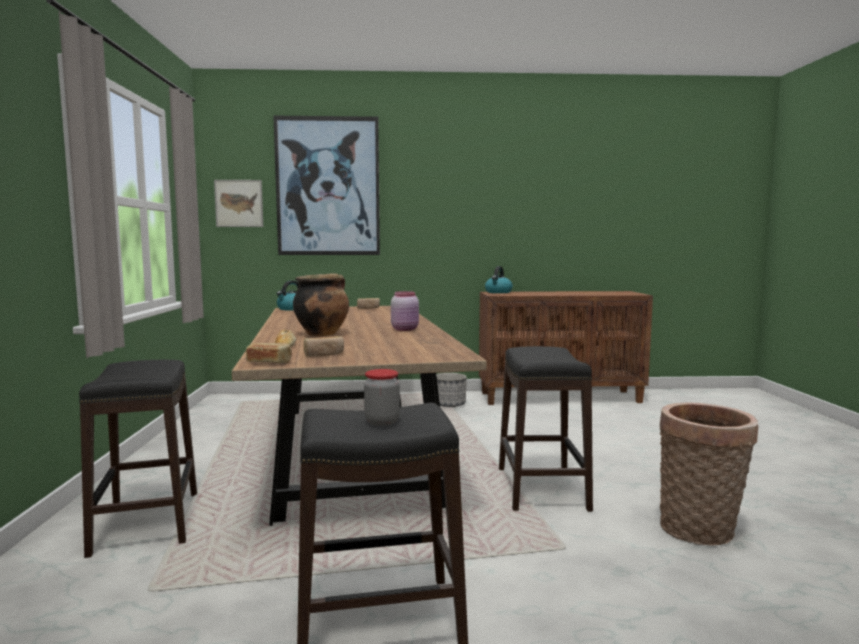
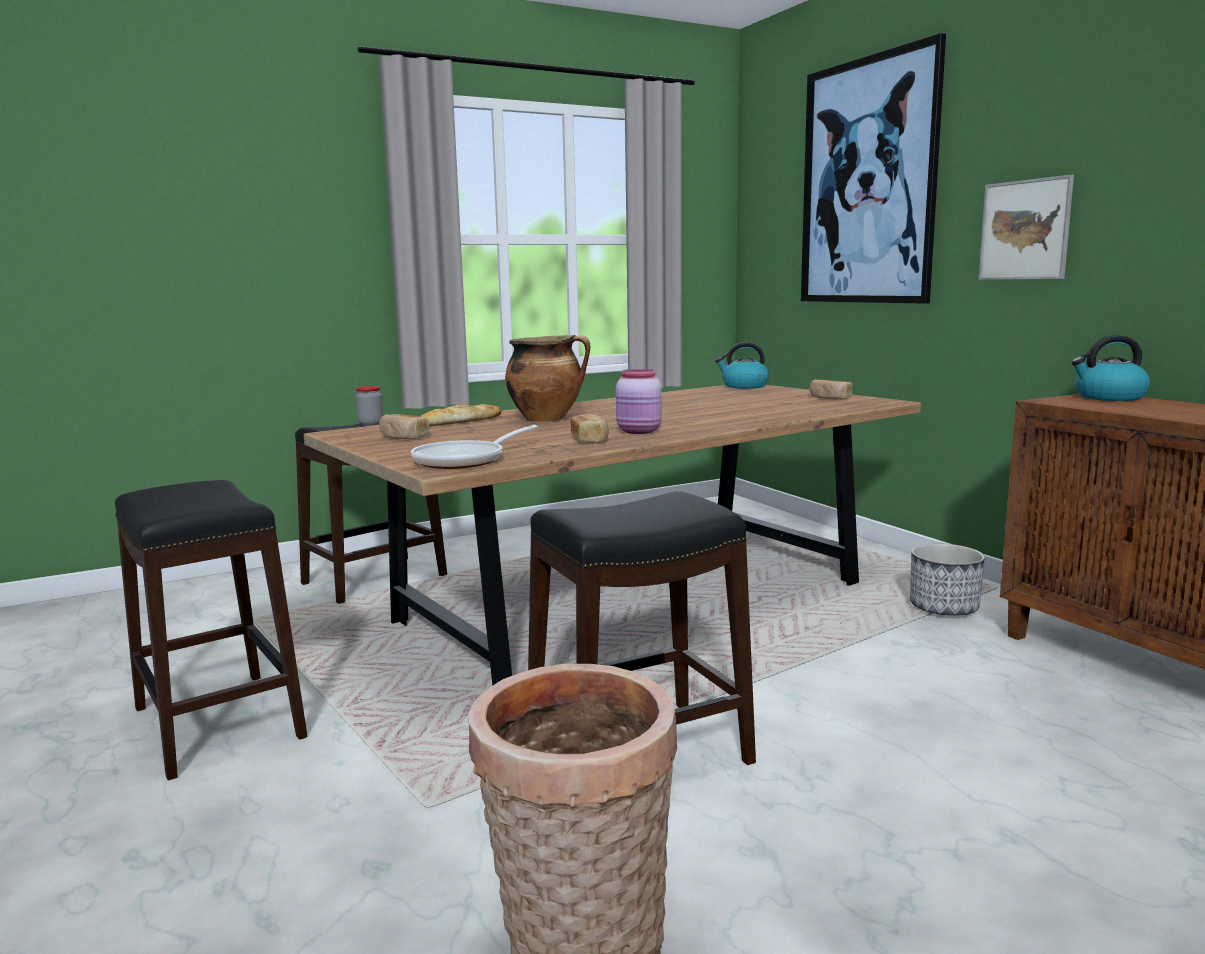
camera: 65 degrees right, 5 degrees up
picture [214,180,263,227] -> picture moved to [978,175,1074,280]
bread [246,343,292,363] -> bread moved to [571,414,609,443]
jar [364,369,400,426] -> jar moved to [355,386,383,425]
none -> frying pan [411,425,538,469]

